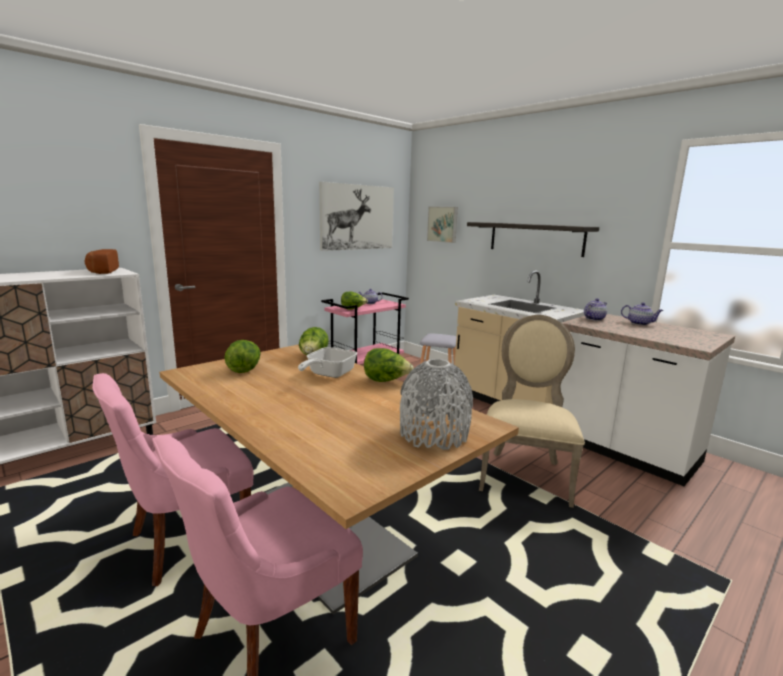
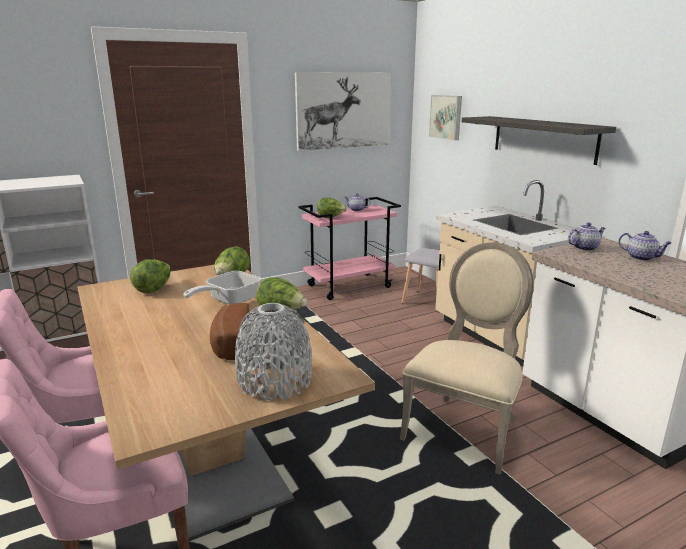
camera: 15 degrees right, 5 degrees up
bread [84,249,119,274] -> bread moved to [210,303,249,360]

